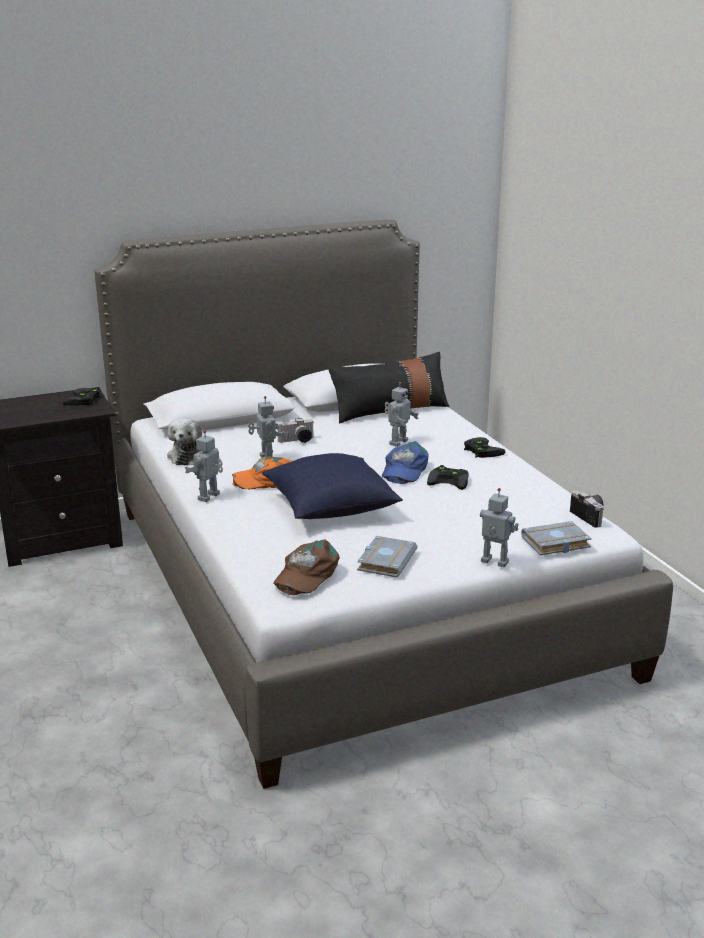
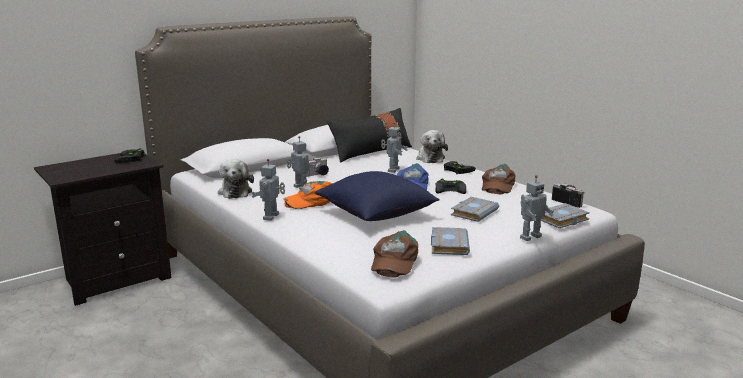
camera: 15 degrees left, 5 degrees down
toy robot [480,488,519,567] -> toy robot turned 135 degrees clockwise [520,175,554,241]
none -> plush toy [416,130,448,163]
none -> grey book [451,197,499,222]
none -> brown cap [482,164,516,194]

